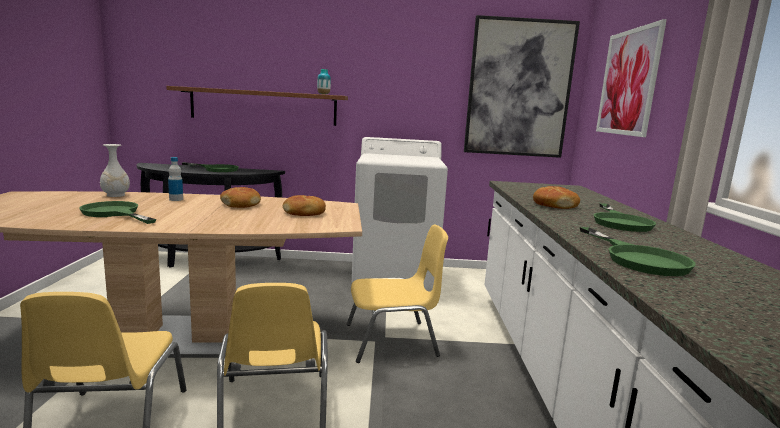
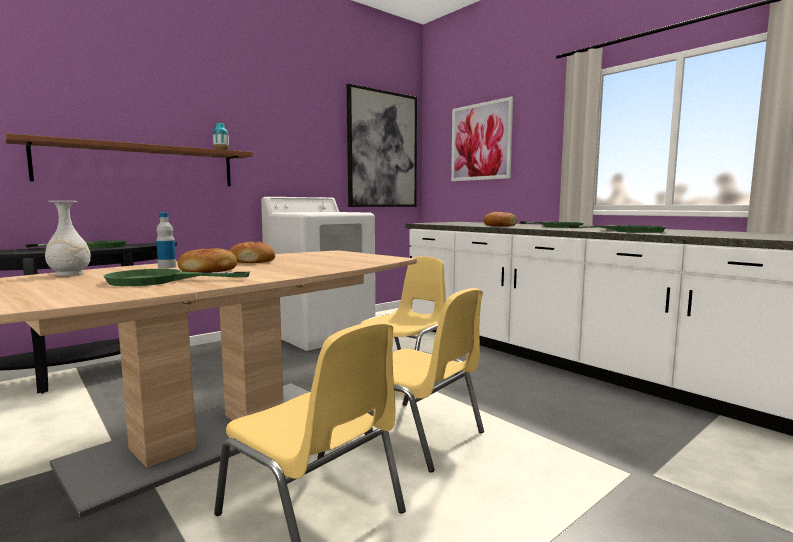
camera: 40 degrees left, 5 degrees down
bread [283,195,326,216] -> bread moved to [177,248,237,273]

